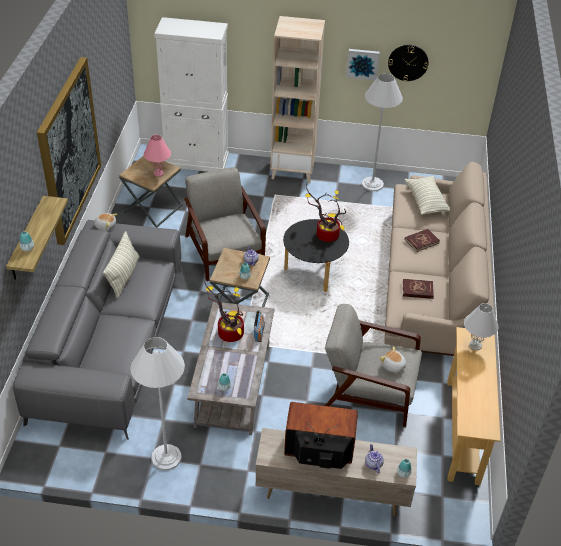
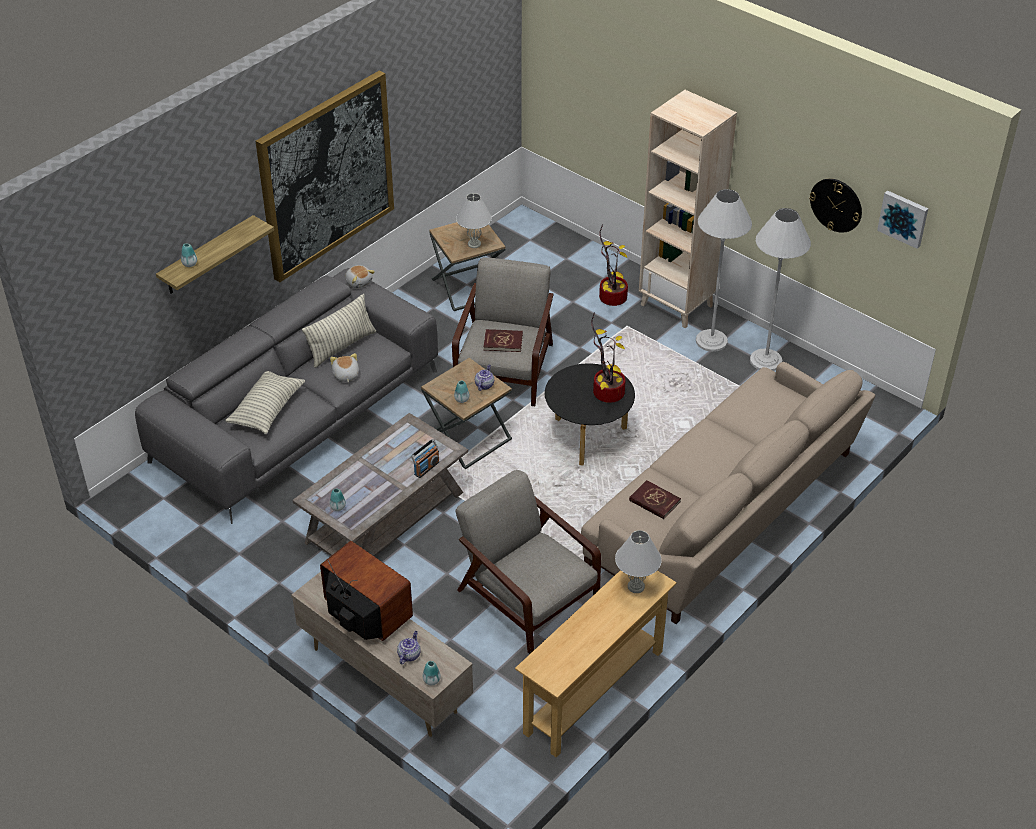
camera: 35 degrees right, 0 degrees up
white floor lamp [131,337,185,471] -> white floor lamp moved to [696,189,752,352]
pink table lamp [144,135,171,177] -> white table lamp [456,193,492,248]
white cabinet [154,17,229,172] -> none
potted plant [205,275,244,342] -> potted plant moved to [599,225,628,306]
picture [346,49,380,80] -> picture moved to [877,190,928,249]
plush toy [380,346,406,373] -> plush toy moved to [330,353,359,382]
pillow [404,176,450,215] -> pillow moved to [225,371,305,434]
red book [405,229,440,252] -> red book moved to [484,329,523,352]

